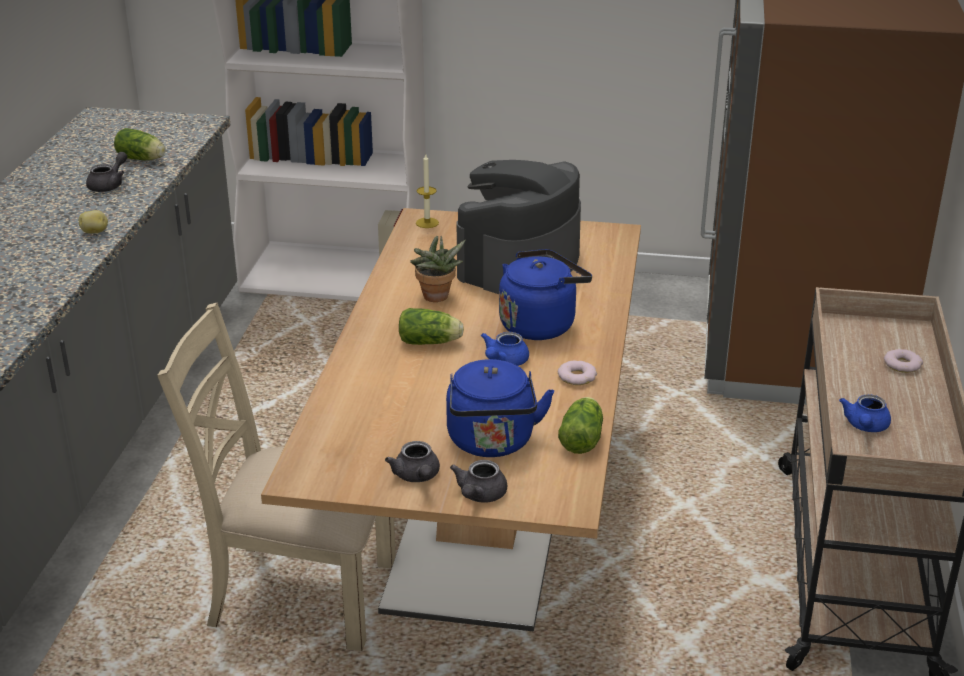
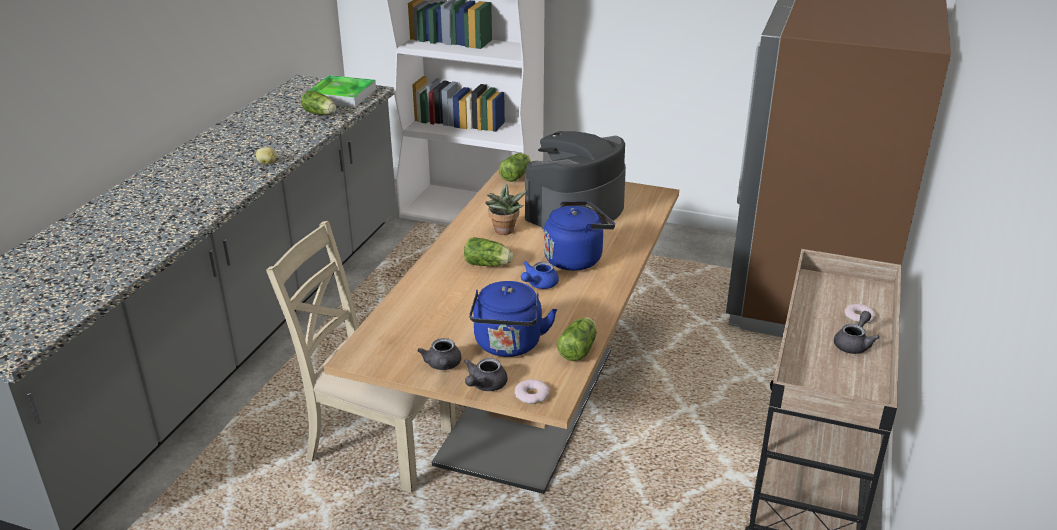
camera: 10 degrees right, 0 degrees up
grey teapot [86,152,127,192] -> grey teapot moved to [834,311,879,354]
candle [416,154,439,228] -> lettuce [499,153,531,182]
donut [558,361,597,385] -> donut moved to [515,379,550,404]
blue teapot [839,394,891,432] -> none
none -> tray [309,75,376,107]

